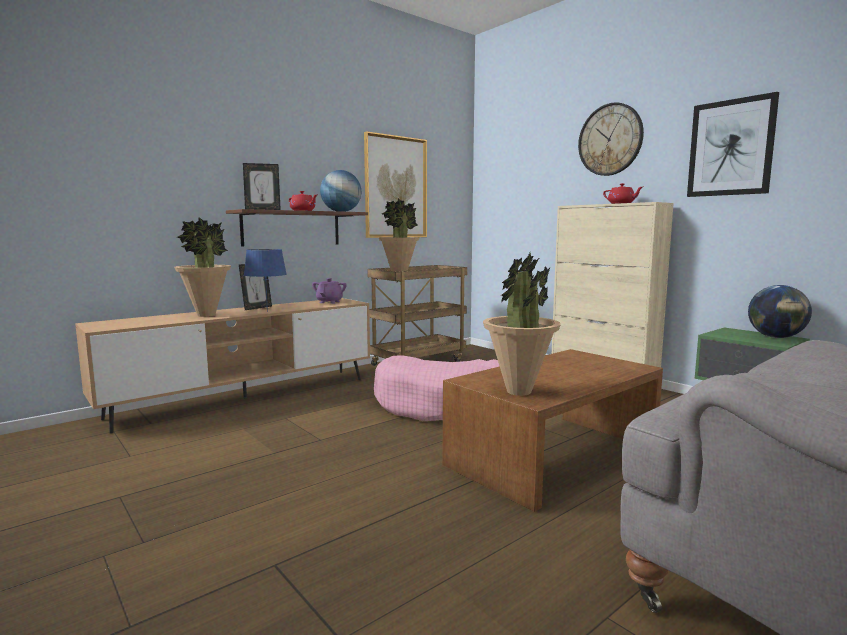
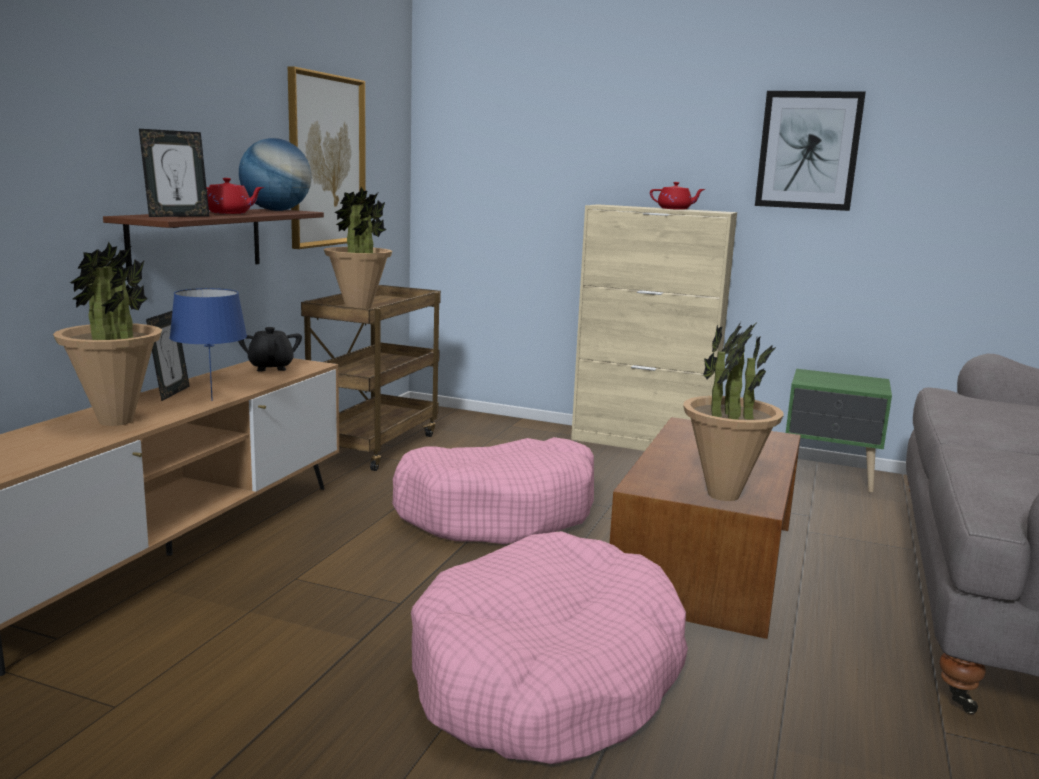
camera: 30 degrees left, 5 degrees up
purple teapot [312,278,347,304] -> black teapot [238,327,302,371]
wall clock [578,103,644,176] -> none
globe [748,285,812,338] -> none
none -> pink dog bed [411,531,688,764]

